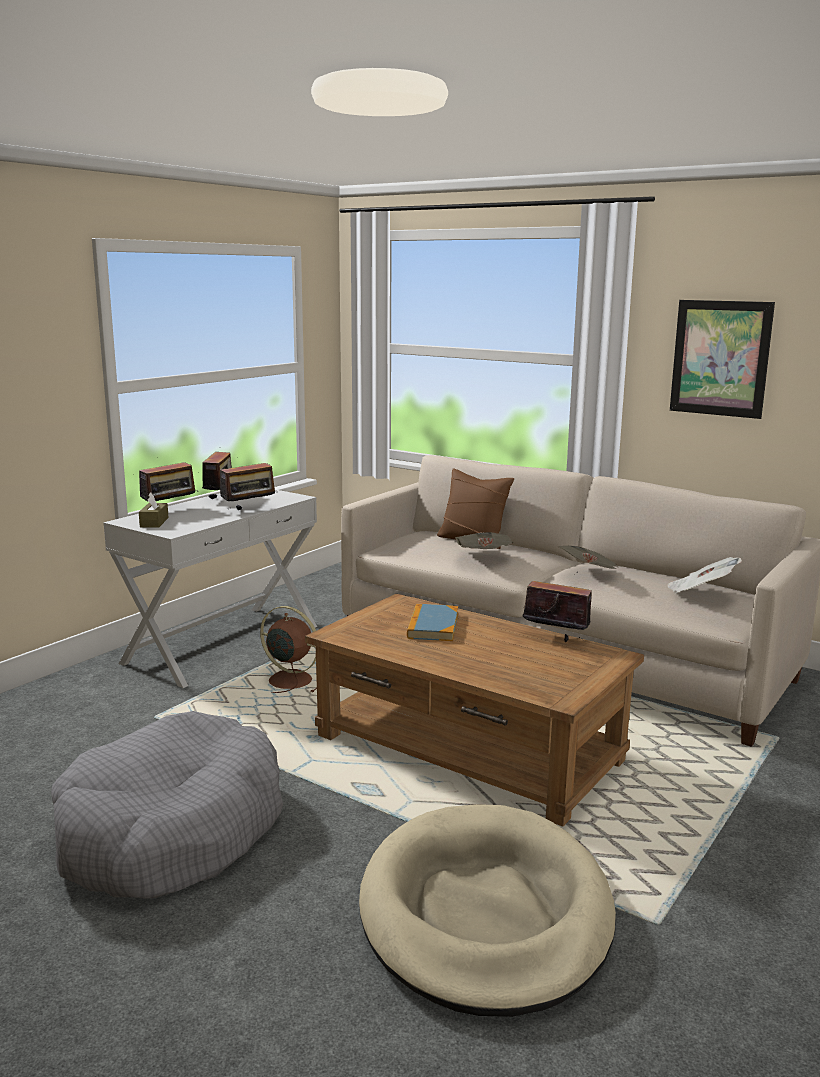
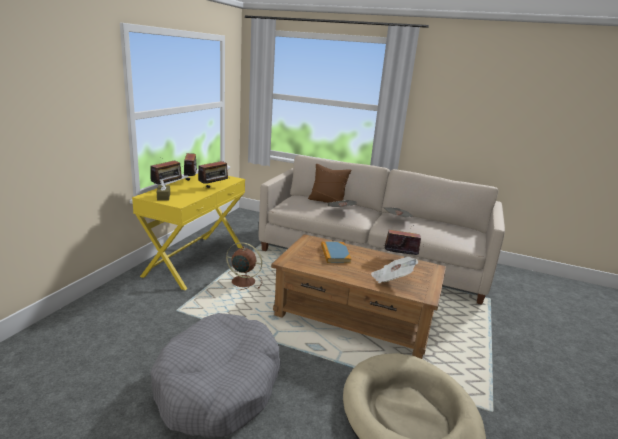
camera: 15 degrees left, 5 degrees up
white console table [103,490,317,688] -> yellow console table [132,174,245,290]
newspaper [667,557,742,593] -> newspaper moved to [371,257,418,283]
picture [670,300,775,419] -> none

